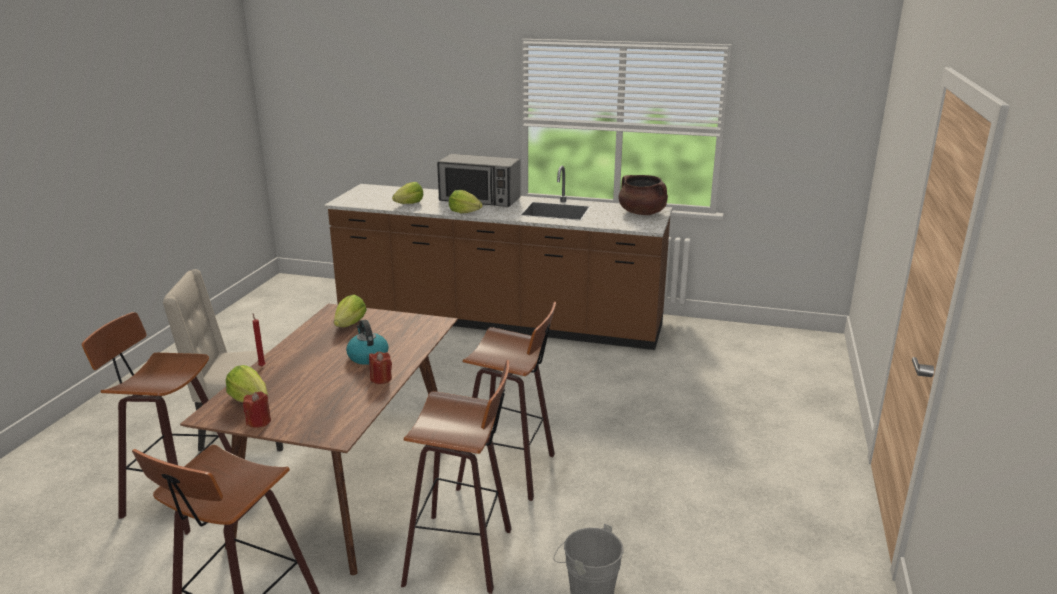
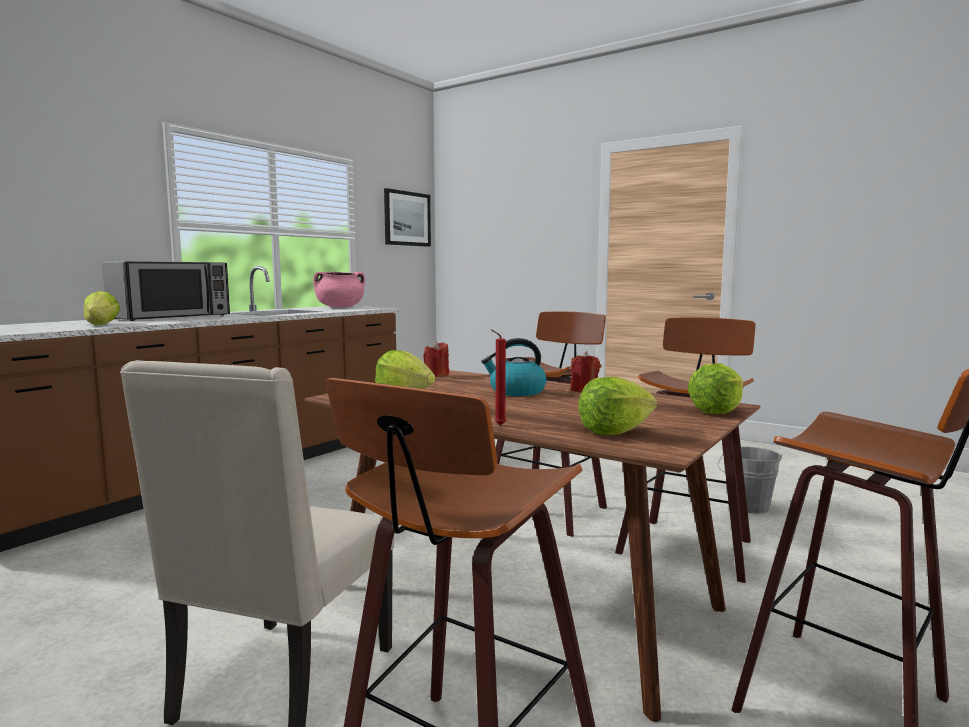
camera: 70 degrees left, 15 degrees down
red candle [243,391,271,428] -> red candle moved to [423,341,449,377]
lettuce [449,190,483,213] -> lettuce moved to [688,363,744,414]
brown cooking pot [619,175,668,215] -> pink cooking pot [313,271,365,307]
none -> picture [384,188,431,247]

